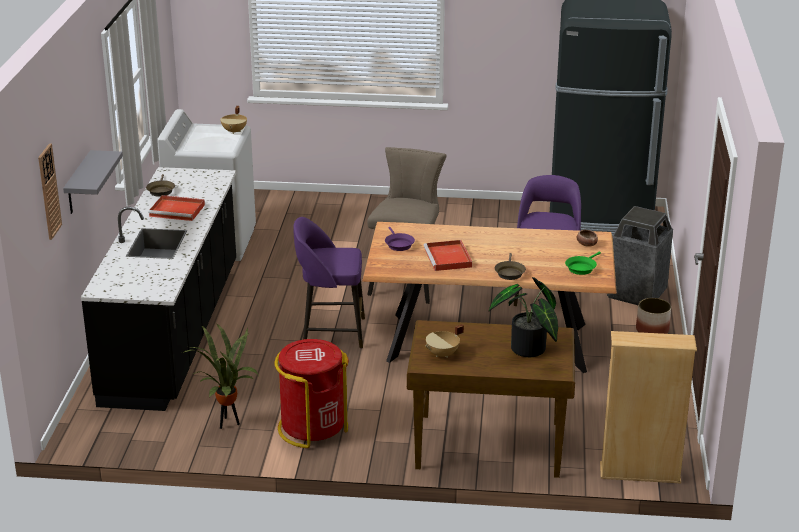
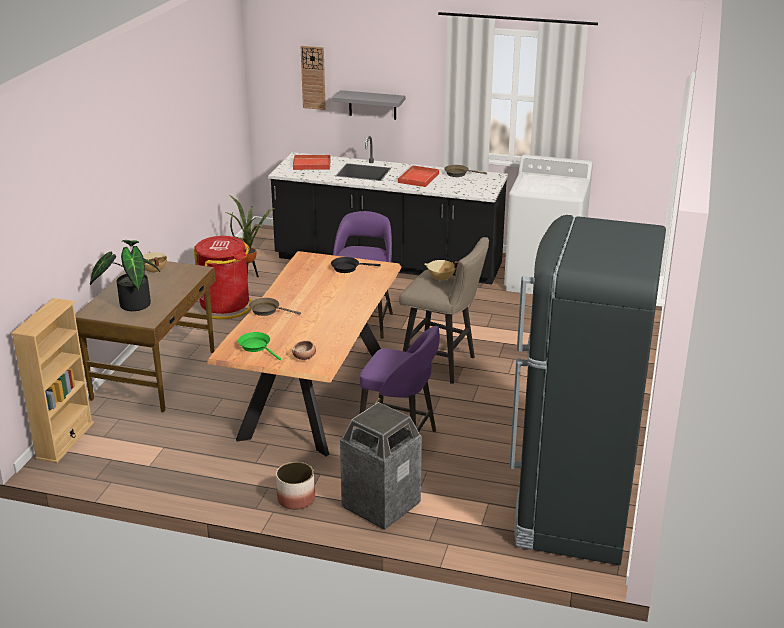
camera: 100 degrees right, 0 degrees up
beige cooking pot [220,106,247,134] -> beige cooking pot moved to [424,260,459,282]
purple frying pan [385,227,415,251] -> black frying pan [331,257,381,273]
red tray [423,240,472,271] -> red tray moved to [293,154,331,170]

